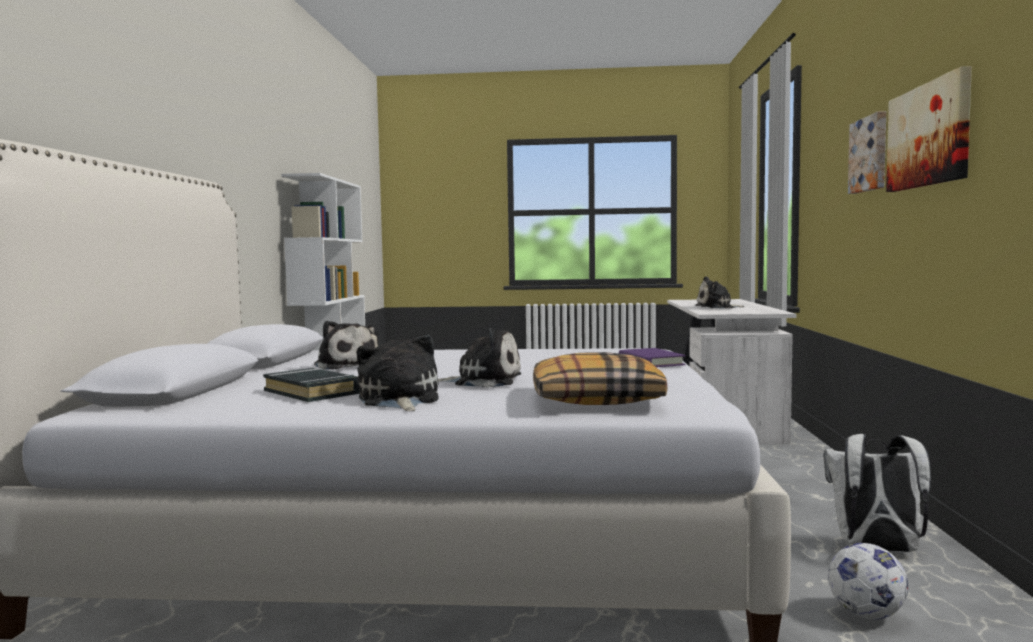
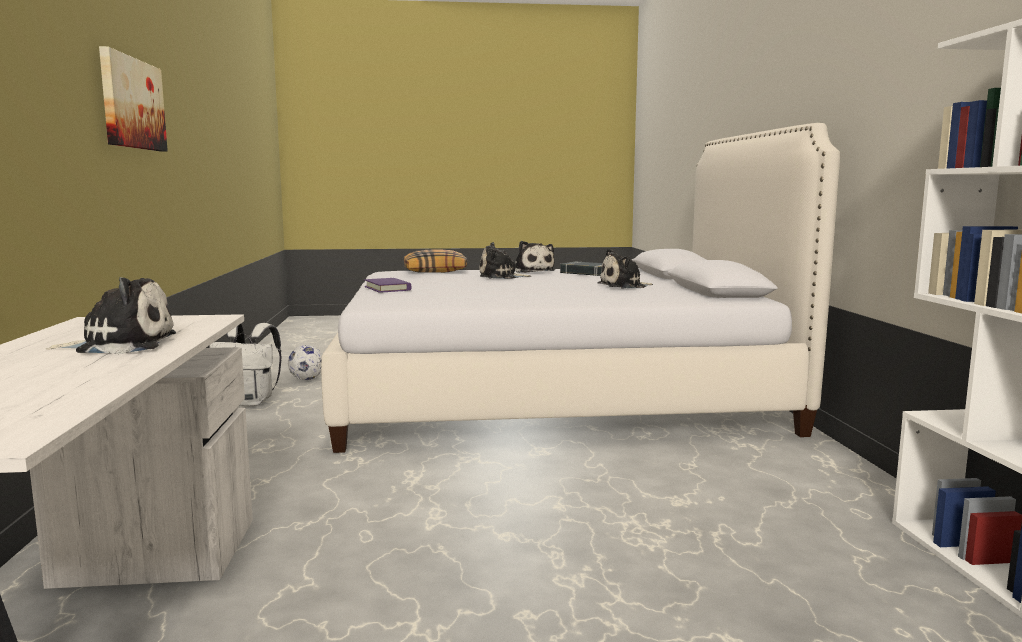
camera: 170 degrees right, 5 degrees up
plush toy [314,321,378,370] -> plush toy turned 60 degrees counterclockwise [598,248,653,289]
picture [848,111,886,194] -> none

